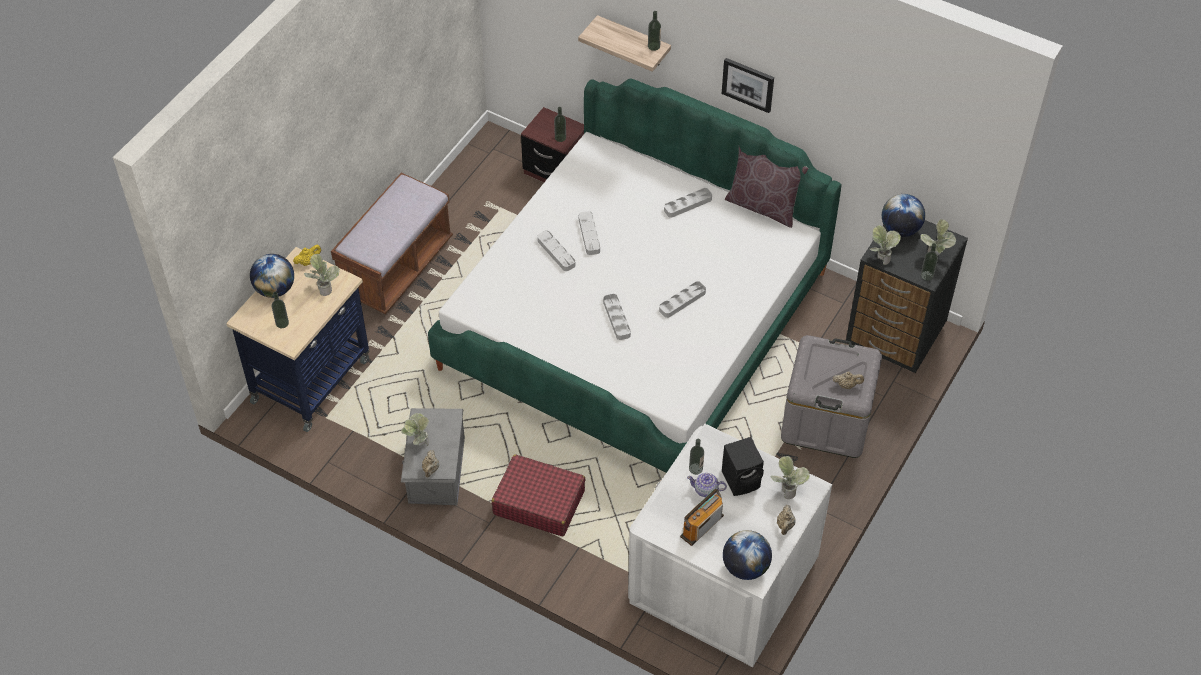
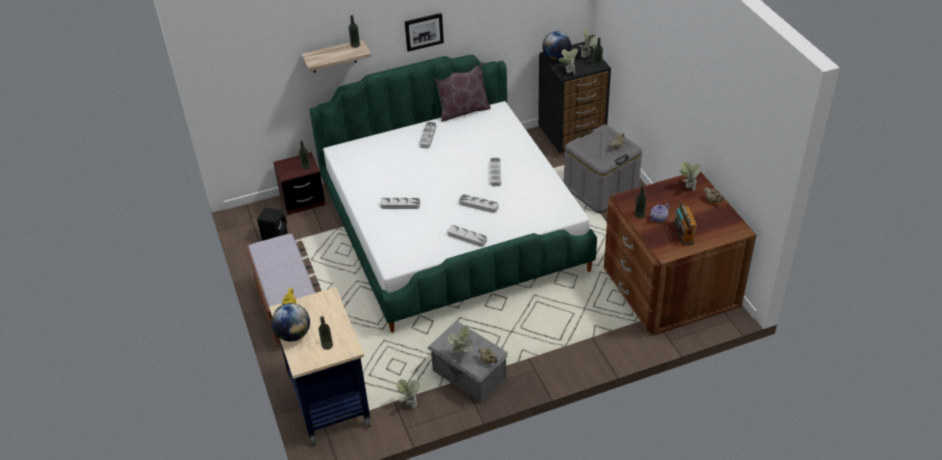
camera: 50 degrees left, 10 degrees down
potted plant [304,254,340,296] -> potted plant moved to [396,379,420,409]
red suitcase [492,455,585,536] -> none
grey tray [579,211,600,255] -> grey tray moved to [447,225,487,247]
white dresser [628,424,832,667] -> brown dresser [604,171,756,336]
black speaker [722,437,764,496] -> black speaker moved to [257,207,288,241]
globe [723,530,772,580] -> none

